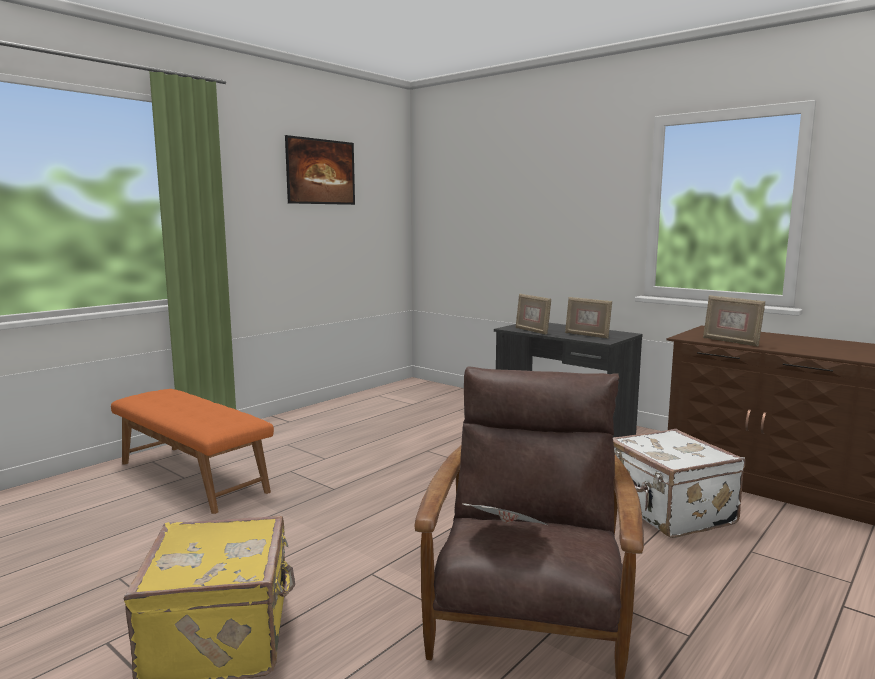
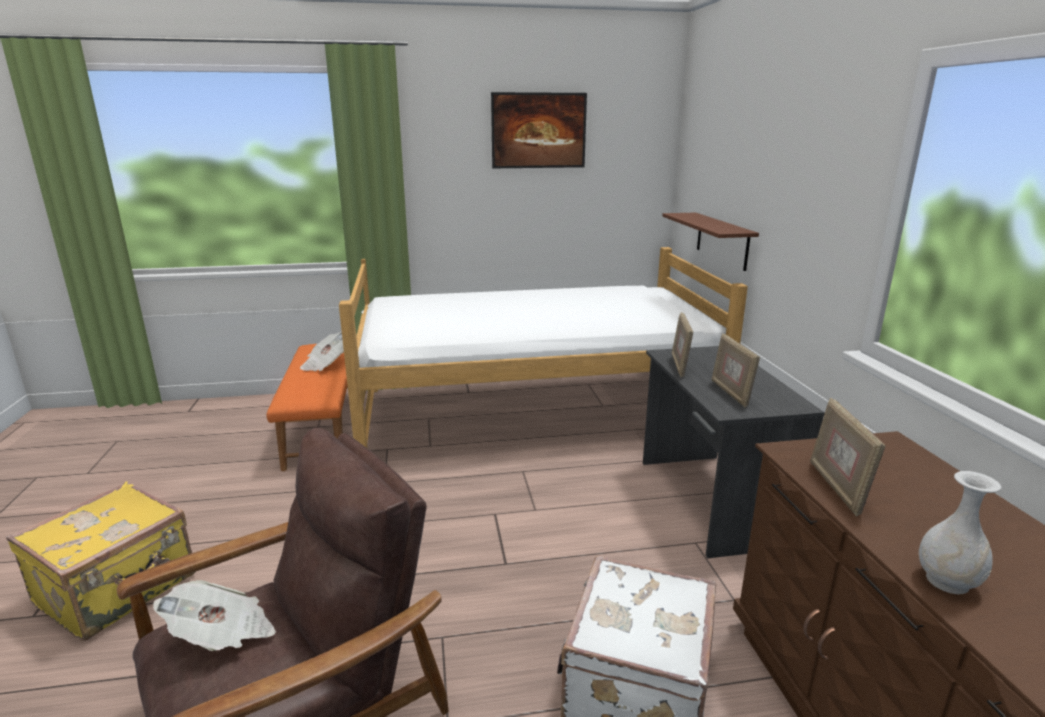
camera: 40 degrees right, 10 degrees up
none -> newspaper [300,332,344,371]
none -> bed [339,247,748,448]
none -> brown shelf [662,213,759,271]
none -> white vase [919,471,1001,594]

